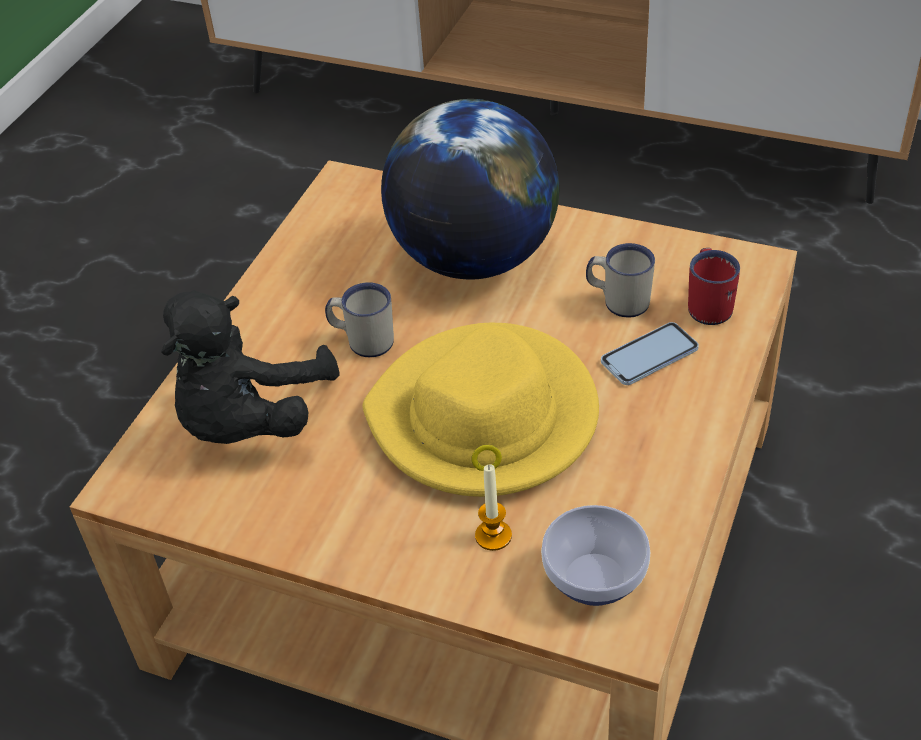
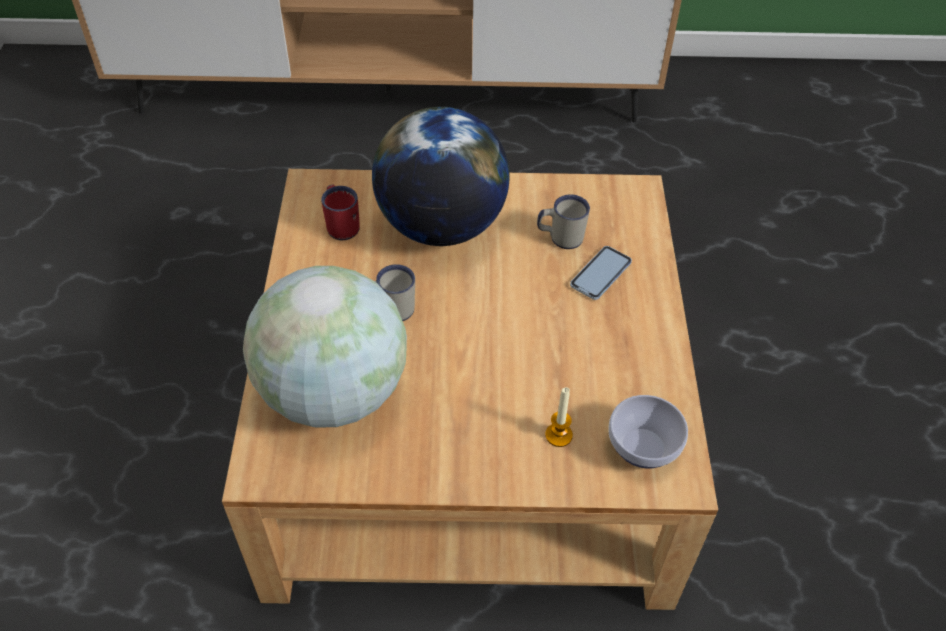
camera: 25 degrees left, 5 degrees up
black plush toy [161,290,340,444] -> globe [243,266,407,427]
yellow hat [362,323,599,497] -> none
red mug [688,248,740,325] -> red mug moved to [321,185,360,240]

